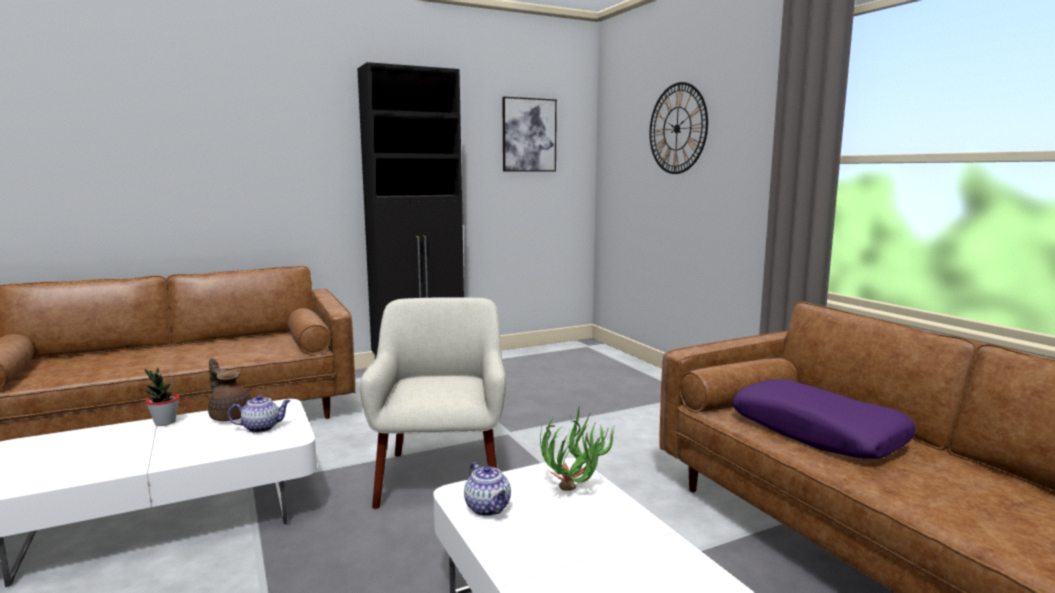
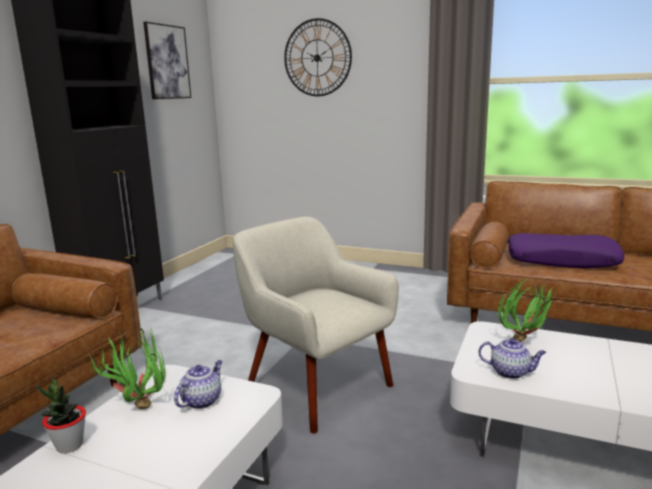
camera: 40 degrees left, 5 degrees up
brown teapot [208,358,252,421] -> potted plant [89,328,165,409]

